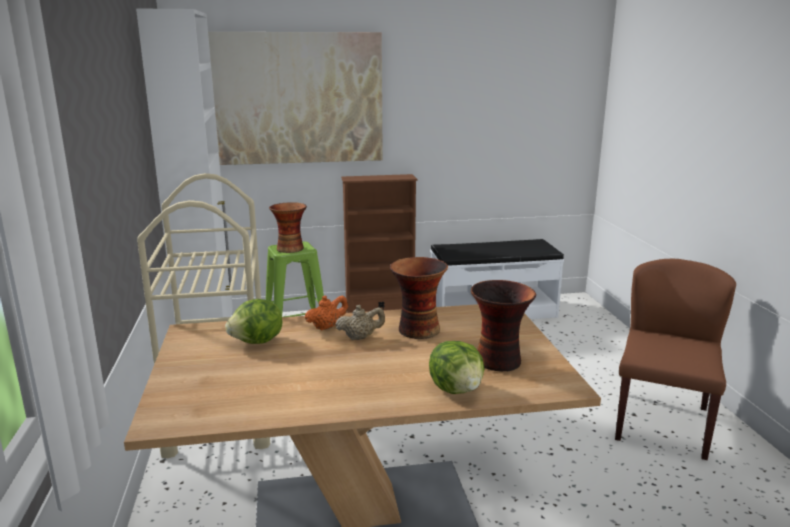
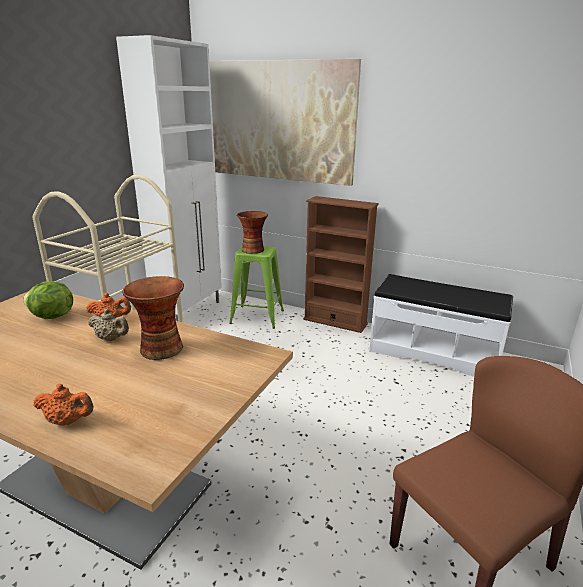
camera: 35 degrees right, 5 degrees up
lettuce [429,341,485,394] -> orange teapot [33,384,94,426]
vase [471,280,536,371] -> none

